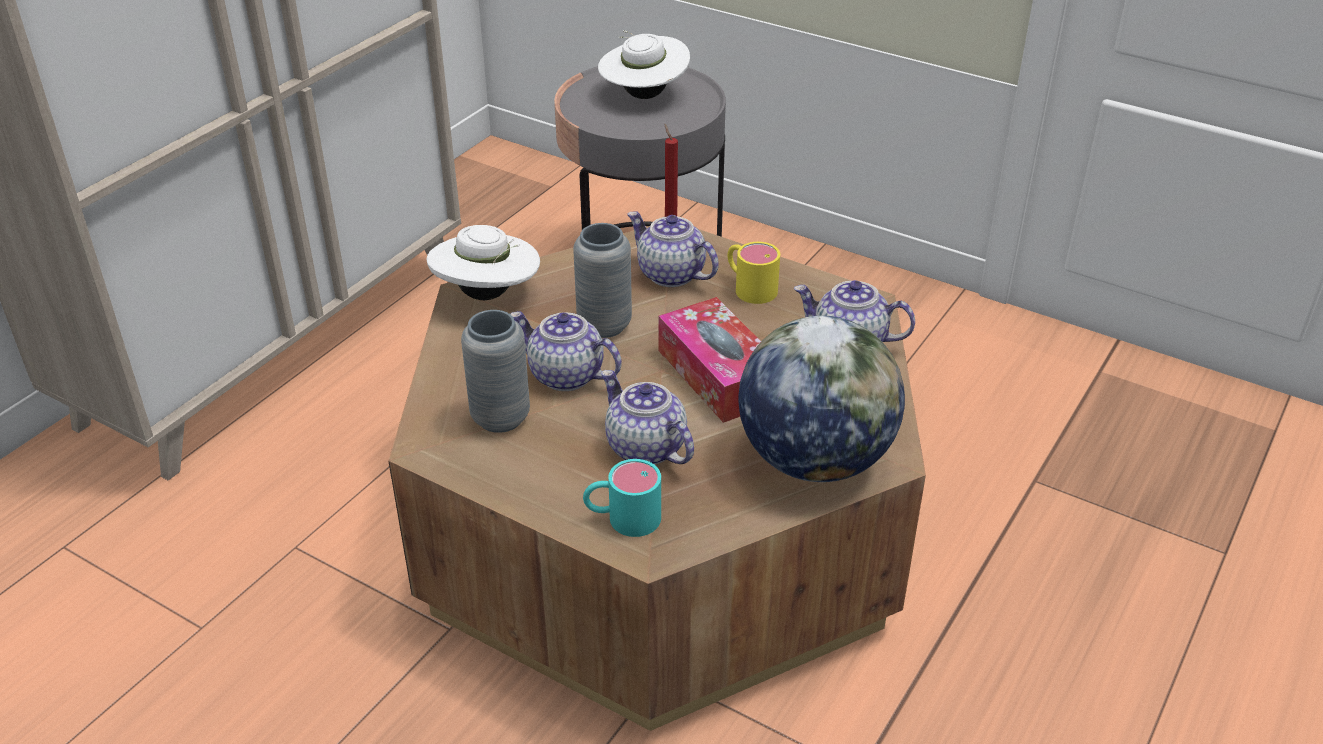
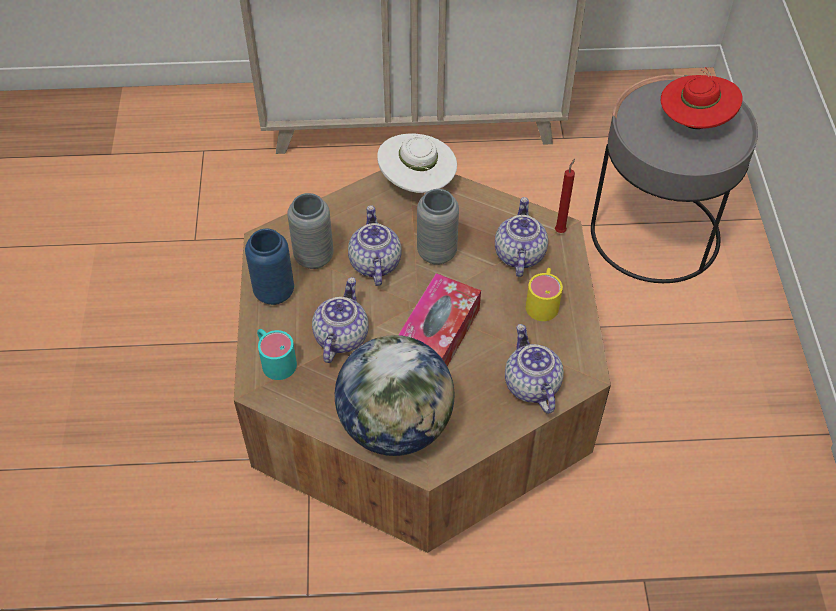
camera: 55 degrees right, 15 degrees up
white hat [598,30,690,99] -> red hat [661,67,743,129]
none -> blue vase [245,229,294,305]

